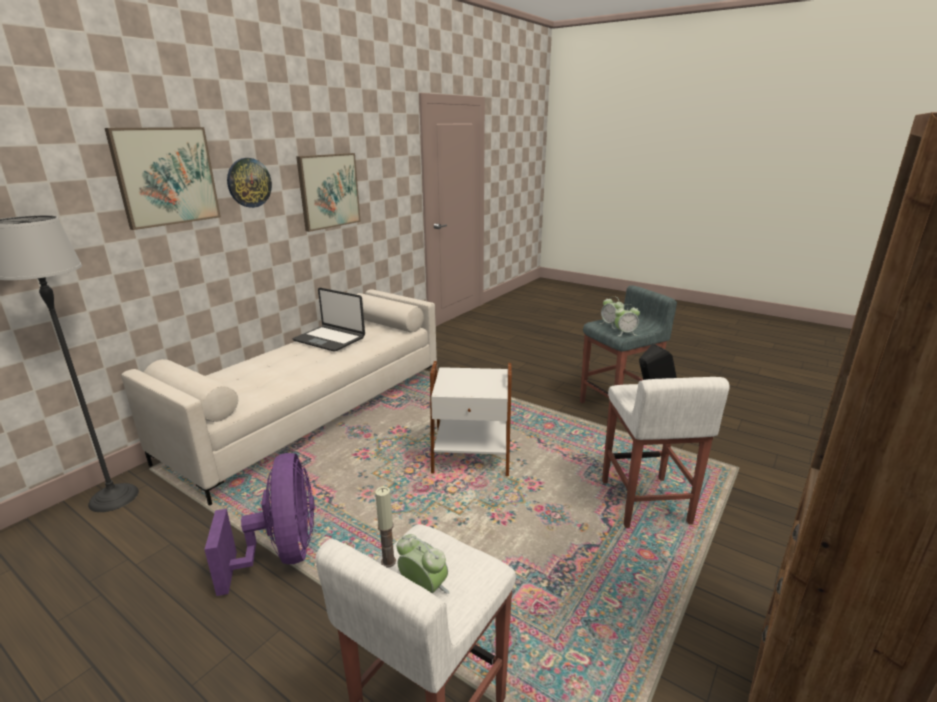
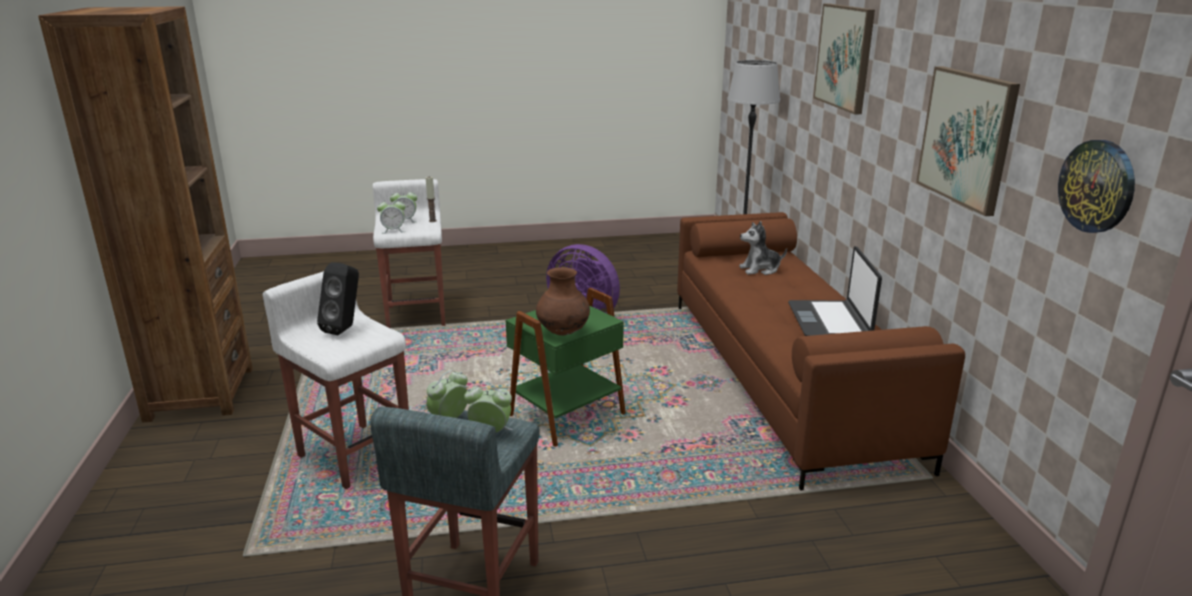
camera: 135 degrees right, 0 degrees up
white sofa [121,289,437,506] -> brown sofa [677,212,965,491]
wall clock [227,158,272,208] -> wall clock moved to [1058,140,1135,233]
laptop [293,288,365,352] -> laptop turned 75 degrees counterclockwise [788,246,882,336]
white side table [430,361,512,476] -> green side table [506,288,626,447]
none -> alarm clock [377,197,405,234]
none -> brown vase [536,267,590,335]
none -> plush toy [739,221,787,275]

